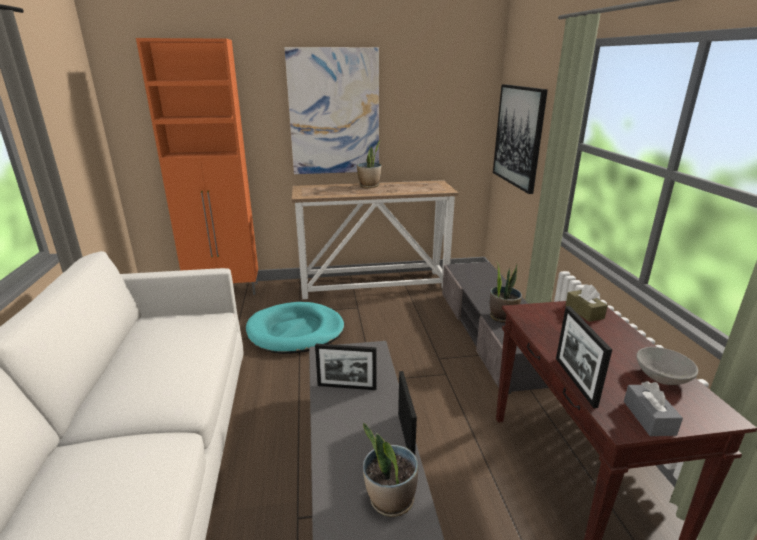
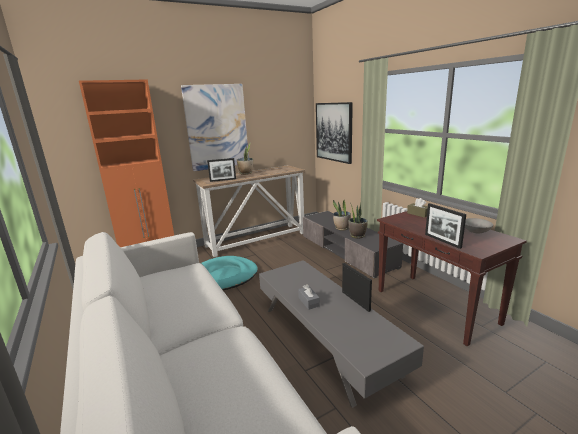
camera: 20 degrees left, 5 degrees down
picture frame [315,344,377,390] -> picture frame moved to [207,158,236,182]
potted plant [363,422,418,517] -> potted plant moved to [333,200,351,230]
grey tissue box [624,381,683,436] -> grey tissue box moved to [298,285,320,310]

